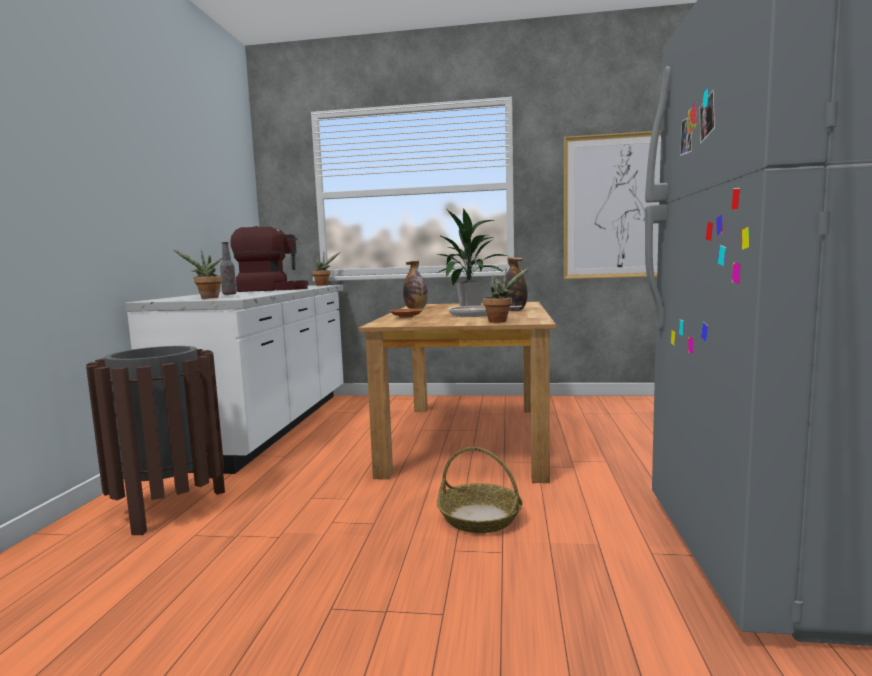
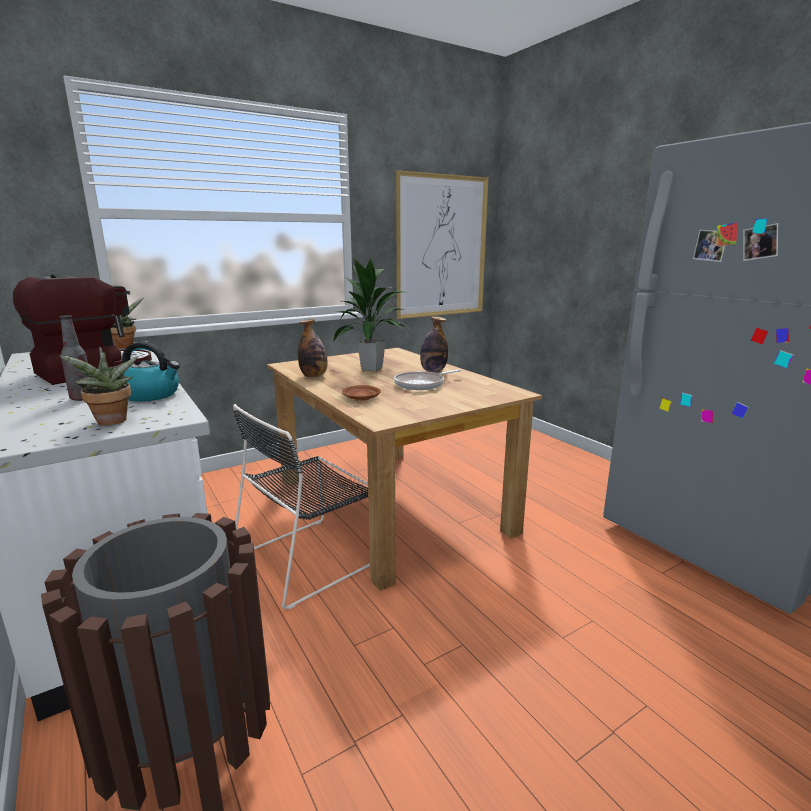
camera: 40 degrees left, 10 degrees up
basket [437,447,523,533] -> none
potted plant [483,268,530,323] -> none
none -> kettle [122,342,180,402]
none -> black chair [233,404,370,610]

